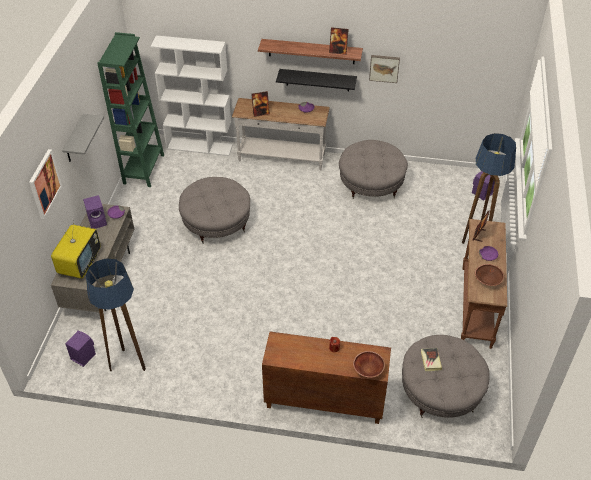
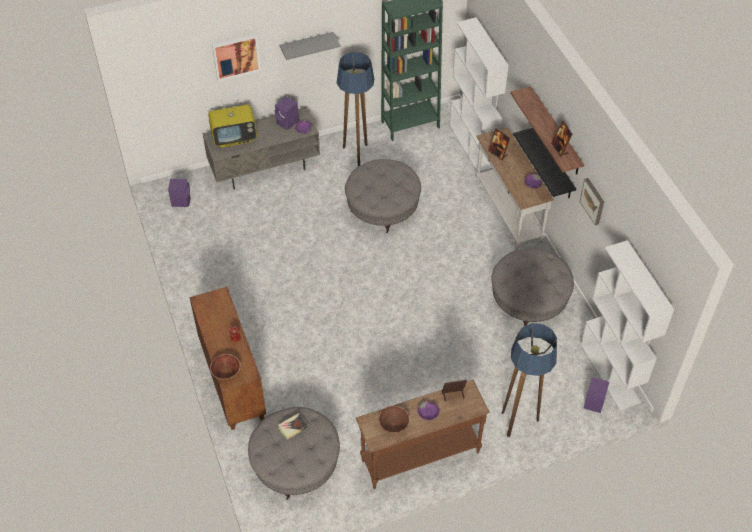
camera: 60 degrees right, 5 degrees up
floor lamp [86,258,146,371] -> floor lamp moved to [337,52,374,166]
none -> white bookcase [580,240,674,410]

